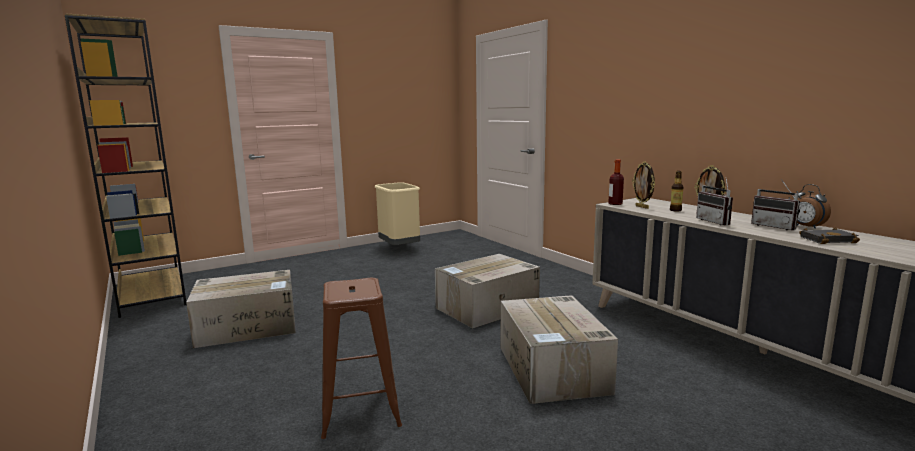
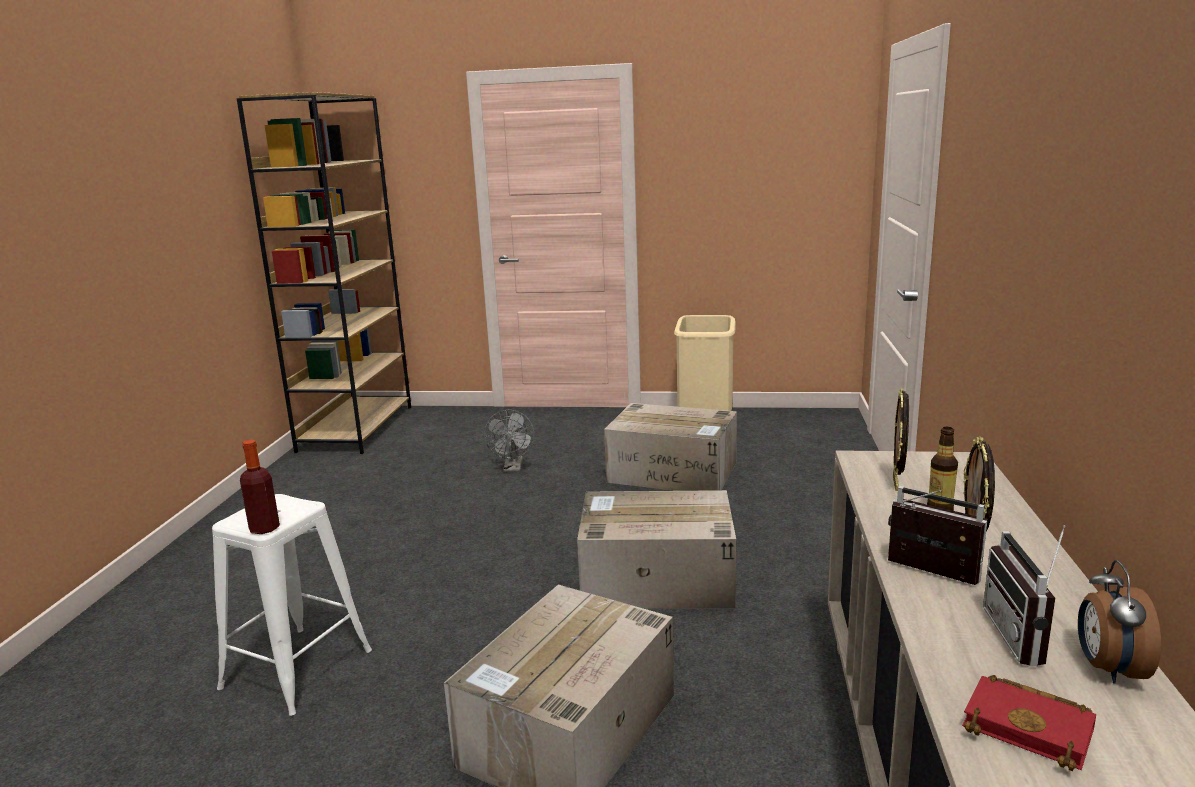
camera: 40 degrees right, 5 degrees up
cardboard box [186,270,296,348] -> cardboard box moved to [604,403,737,491]
brown stool [321,278,402,439] -> white stool [212,494,372,716]
bottle [608,159,624,205] -> bottle moved to [240,440,280,534]
radio [696,179,733,226] -> radio turned 105 degrees clockwise [888,486,987,585]
black book [799,227,860,244] -> red book [962,675,1096,771]
none -> grey fan [484,410,535,472]

